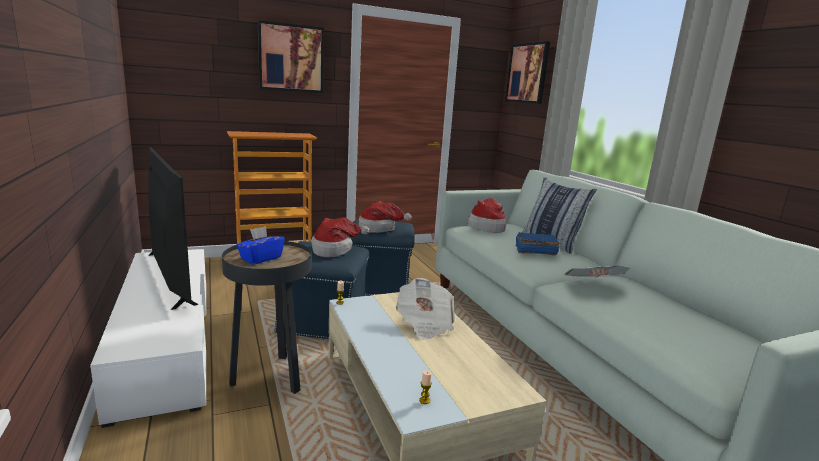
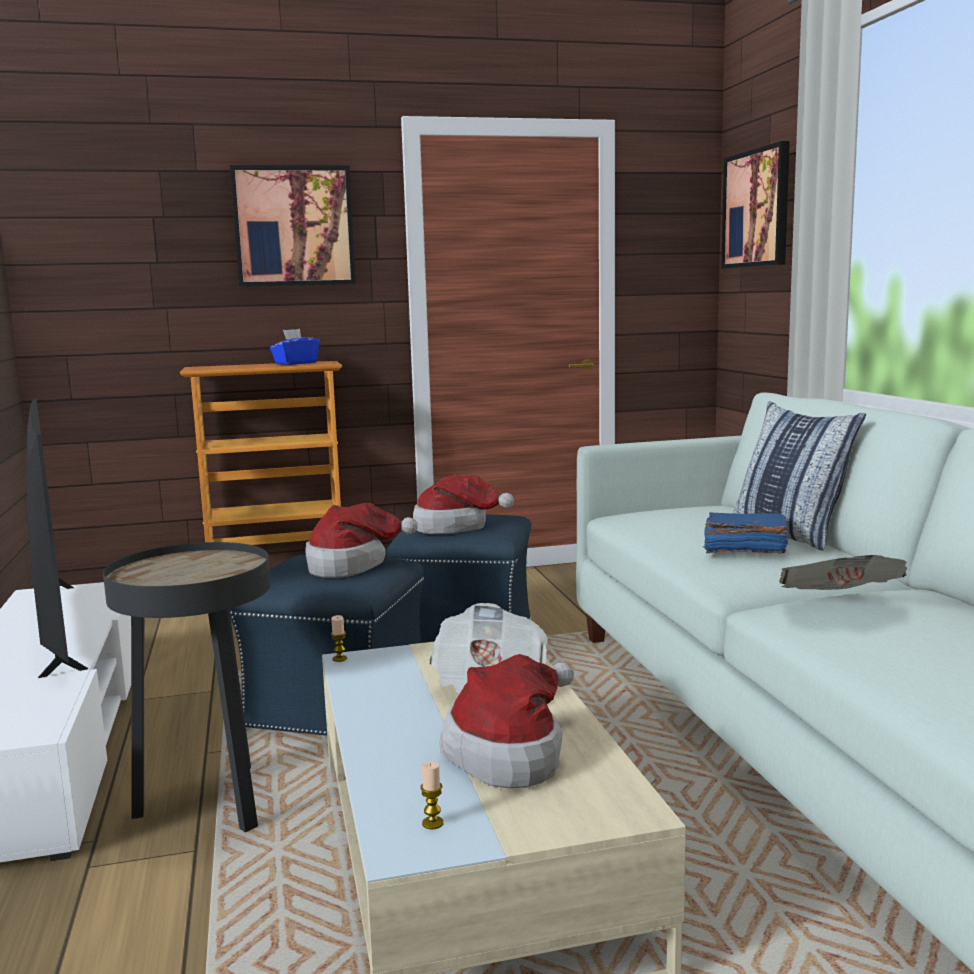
camera: 10 degrees right, 5 degrees down
blue tissue box [236,226,285,265] -> blue tissue box moved to [270,329,320,365]
hat [468,198,507,233] -> hat moved to [440,654,574,788]

